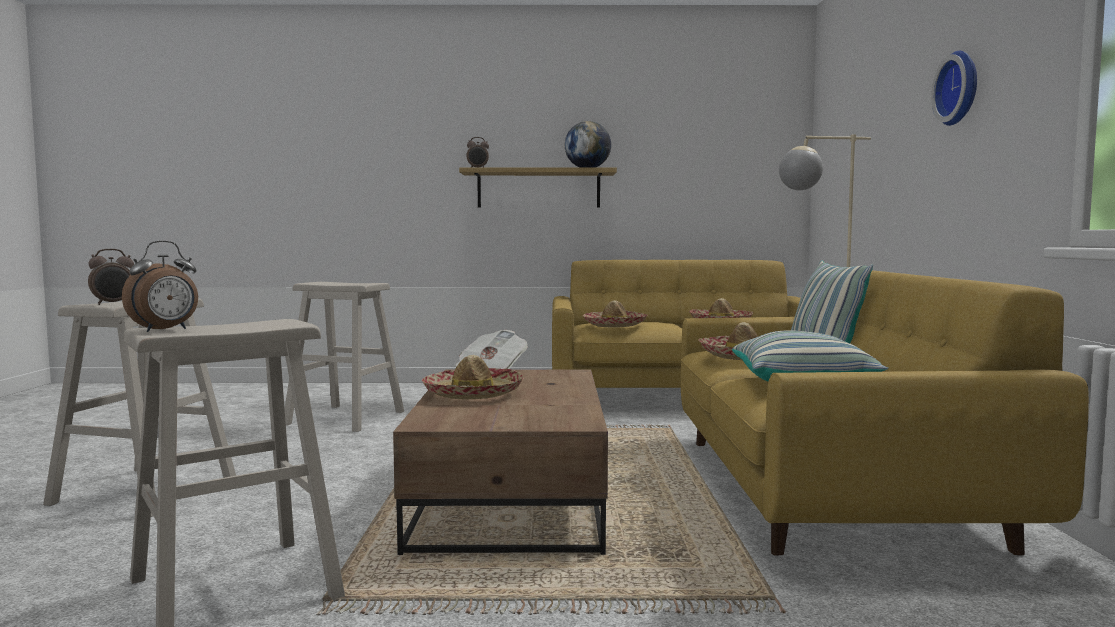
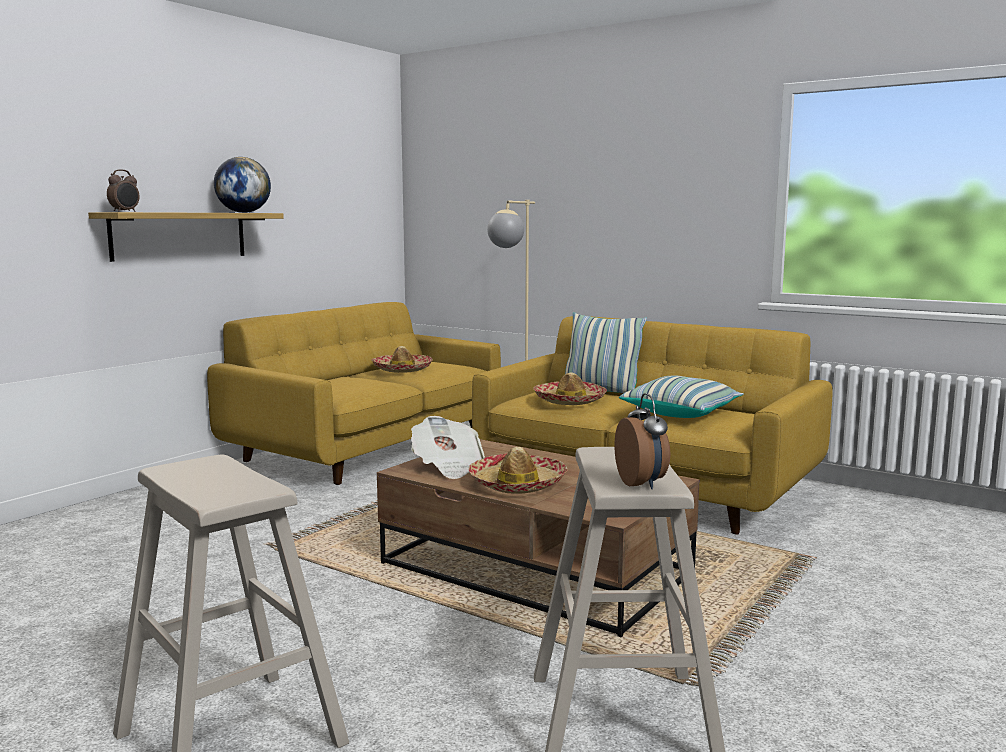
camera: 55 degrees left, 5 degrees up
alarm clock [88,249,134,305] -> none
beige stool [285,282,404,432] -> none
hat [583,300,647,328] -> none
wall clock [931,51,977,126] -> none

